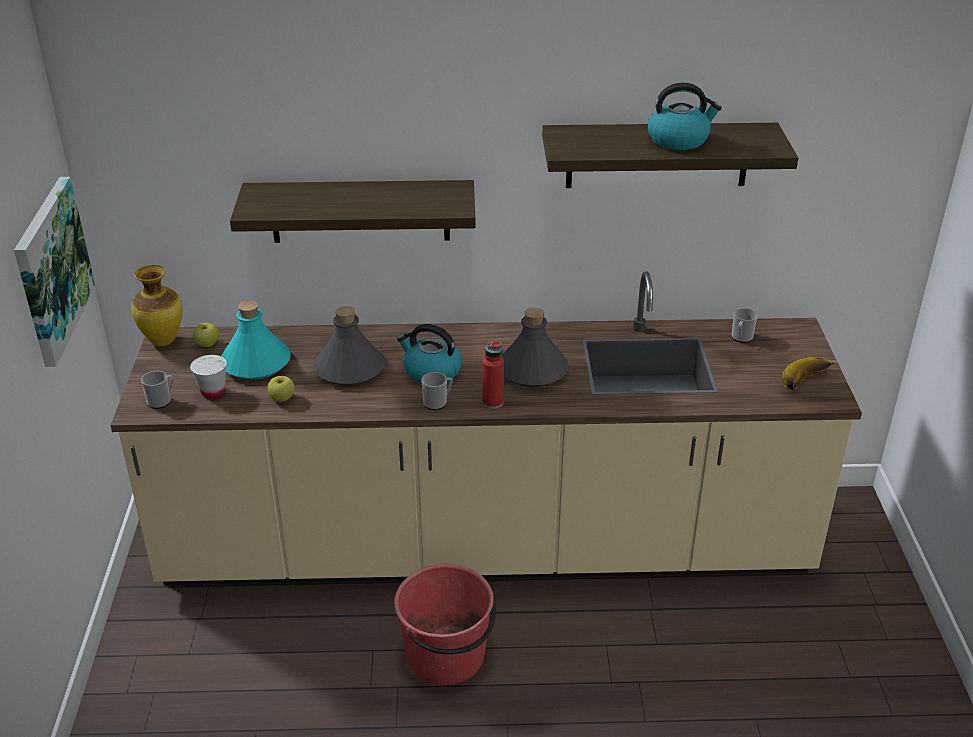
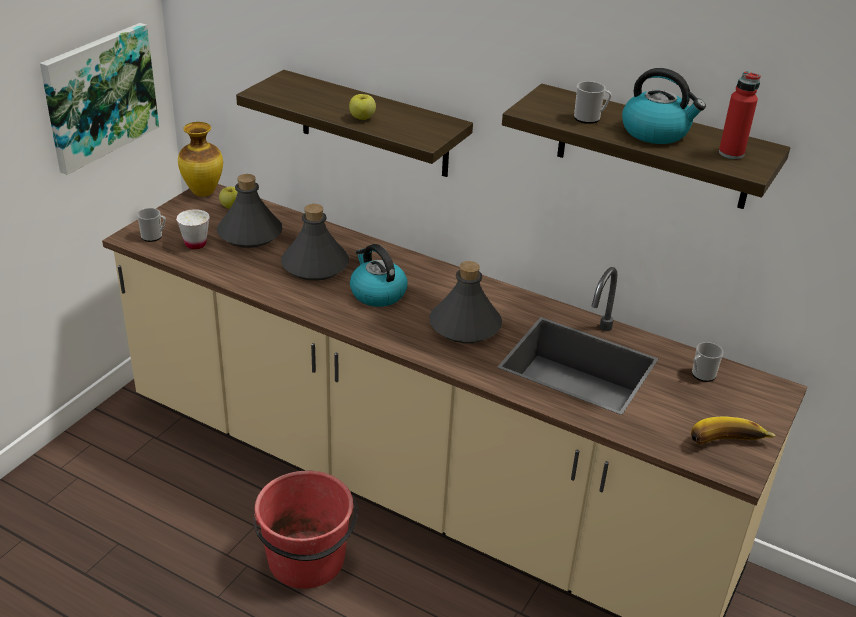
camera: 30 degrees right, 0 degrees up
turquoise bottle [221,300,291,380] -> grey bottle [217,174,283,248]
apple [267,376,295,402] -> apple moved to [349,94,376,120]
mug [421,372,453,410] -> mug moved to [574,81,612,124]
red bottle [482,341,504,409] -> red bottle moved to [719,71,761,159]

